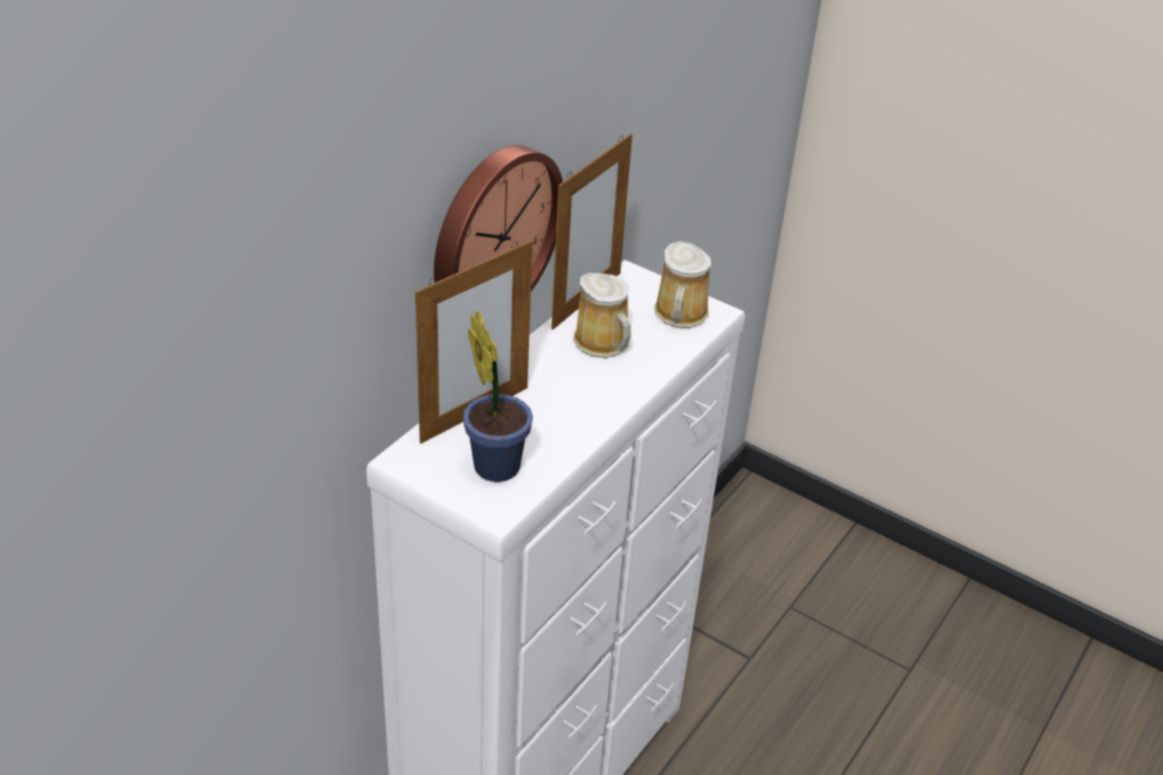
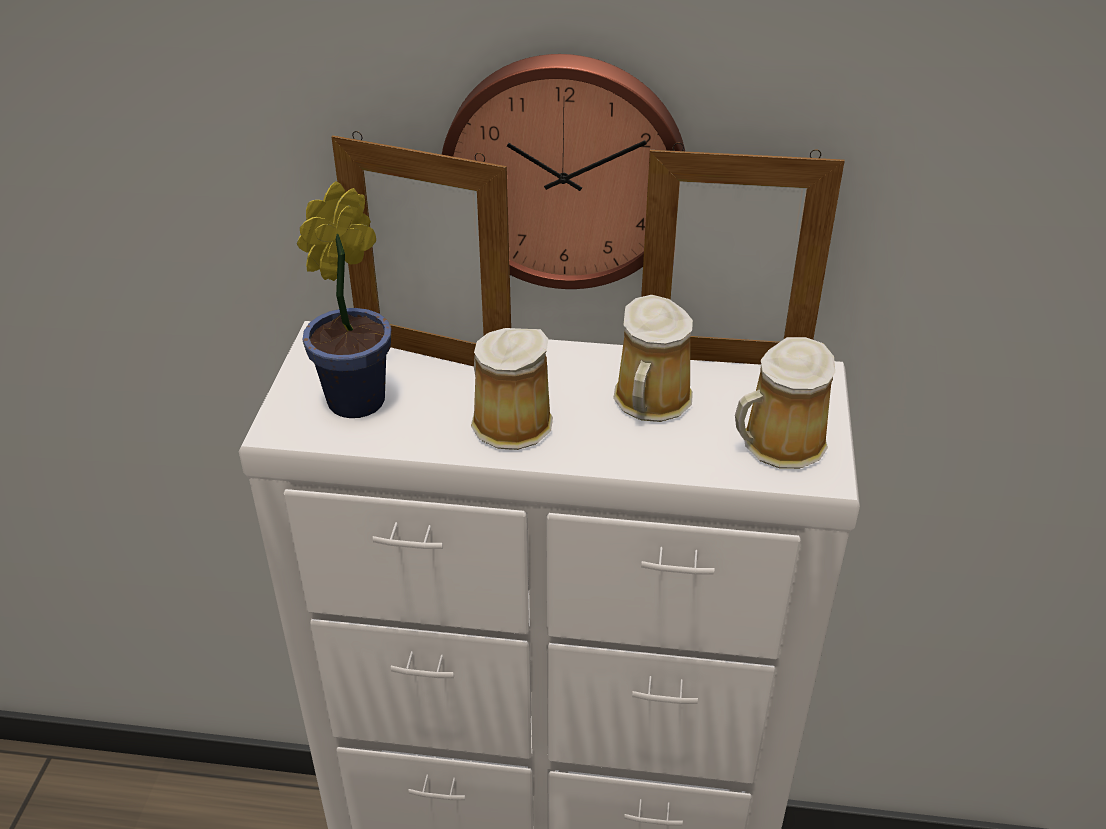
camera: 65 degrees right, 0 degrees up
none -> mug [471,328,553,450]

